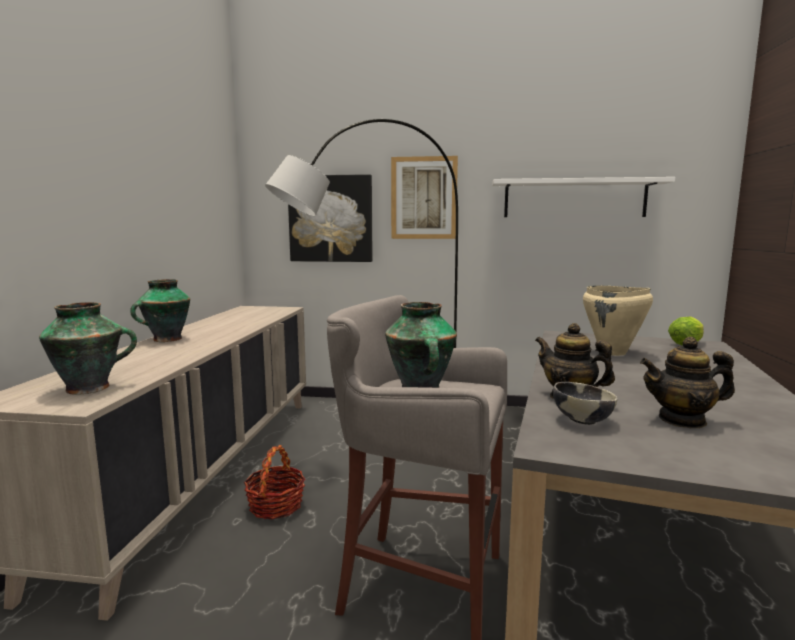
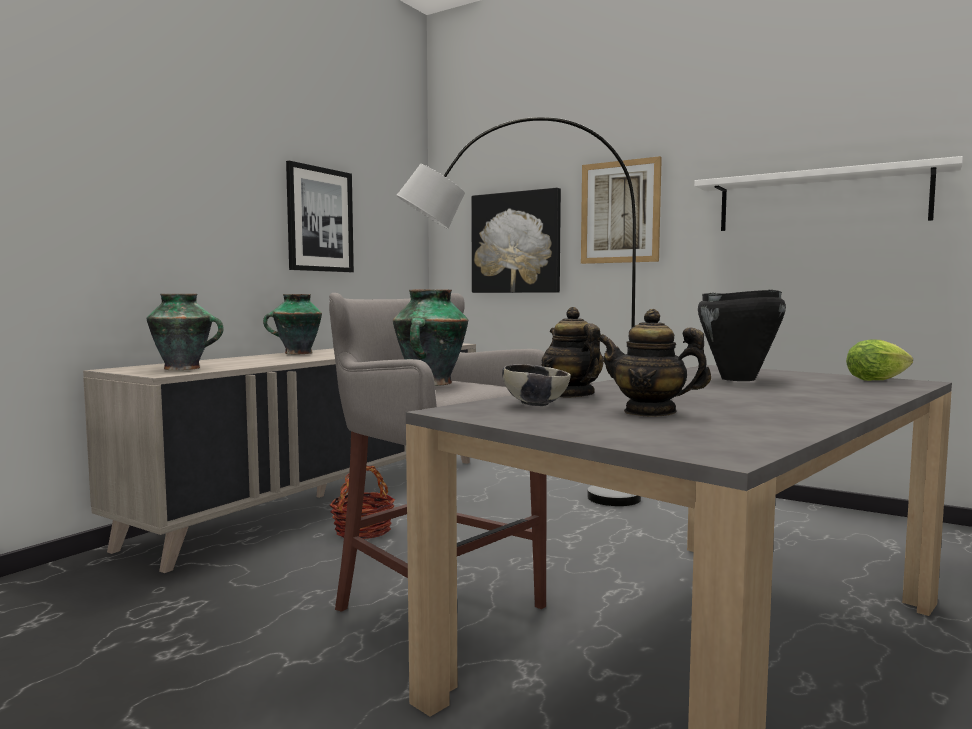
camera: 25 degrees right, 5 degrees down
beige cooking pot [583,286,653,356] -> black cooking pot [698,290,786,381]
none -> picture [286,161,354,272]

